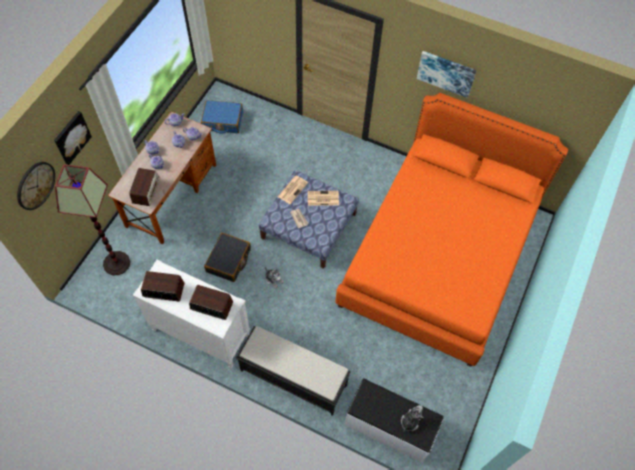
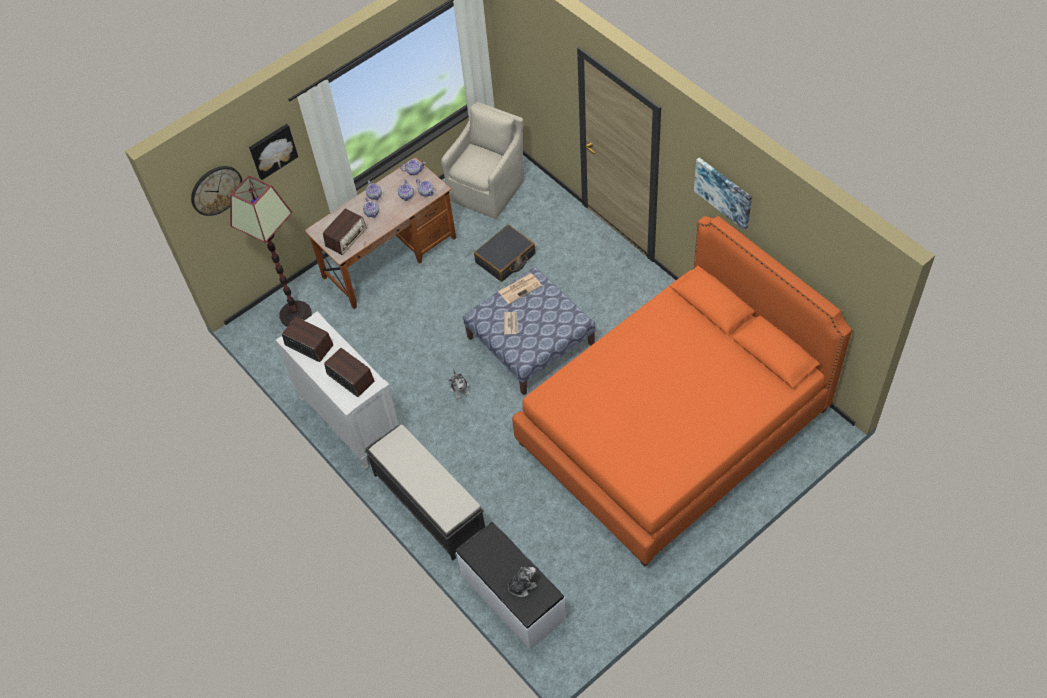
camera: 30 degrees right, 5 degrees down
blue suitcase [201,100,243,134] -> beige armchair [441,102,524,219]
black suitcase [204,233,251,282] -> black suitcase moved to [474,224,536,282]
newspaper [308,191,339,206] -> none

